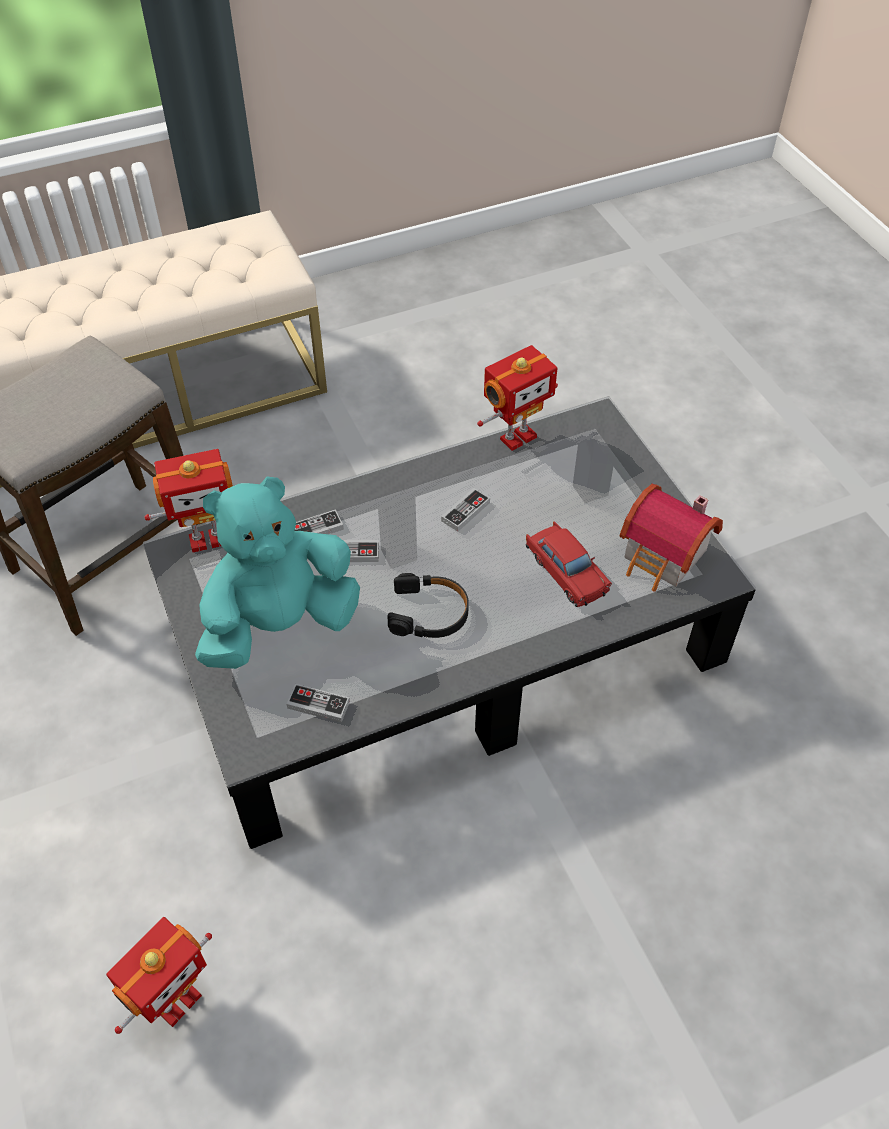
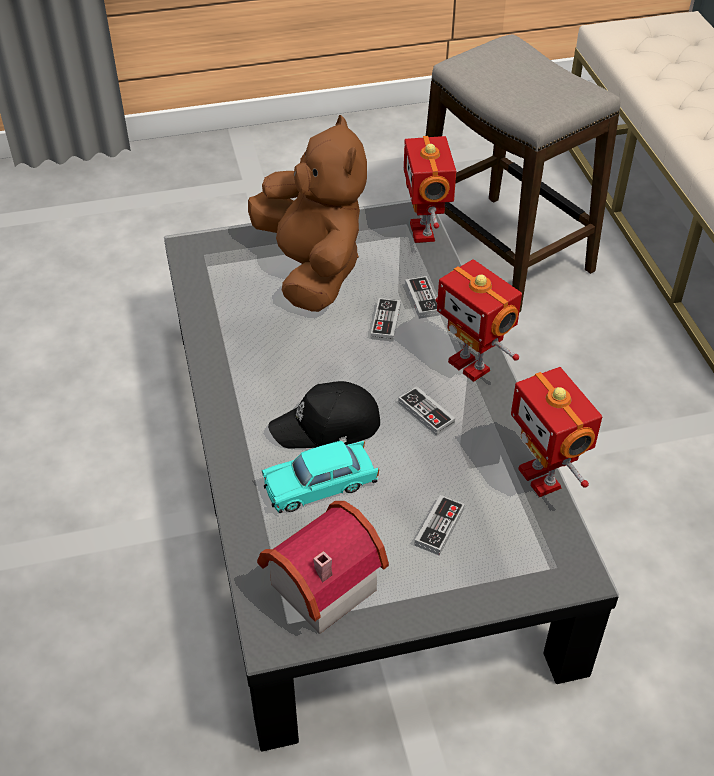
camera: 100 degrees right, 5 degrees down
toy robot [106,917,212,1034] -> toy robot moved to [436,259,522,382]
turquoise plush toy [195,477,360,669] -> brown plush toy [248,115,367,312]
game controller [286,684,350,723] -> game controller moved to [414,495,465,556]
black headphones [387,573,469,638] -> none
red toy car [526,521,612,607] -> turquoise toy car [262,441,379,513]
none -> black cap [268,381,380,449]

